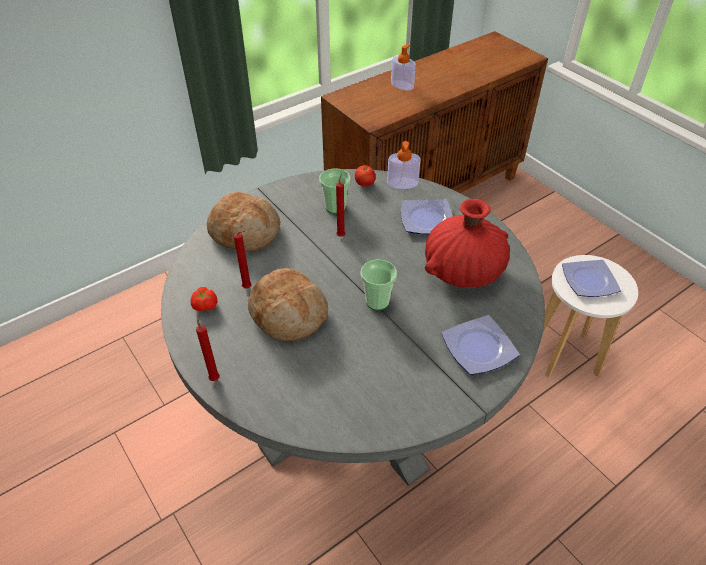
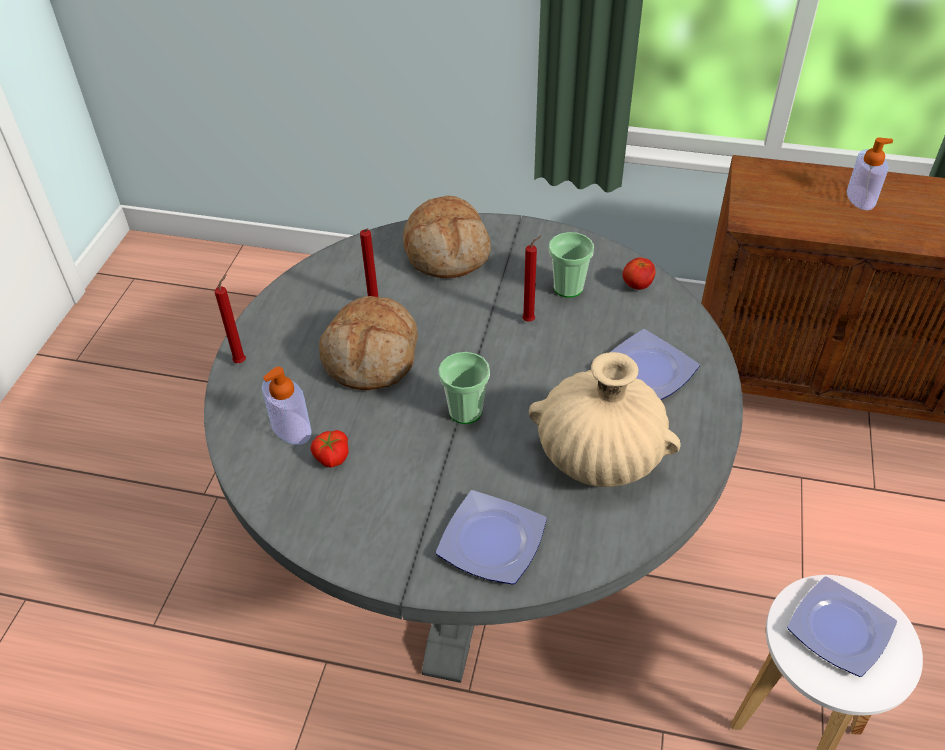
camera: 50 degrees right, 0 degrees up
tomato [191,287,218,311] -> tomato moved to [311,430,349,468]
soap dispenser [387,141,421,189] -> soap dispenser moved to [262,367,312,445]
red vase [425,199,510,288] -> beige vase [529,352,681,487]

